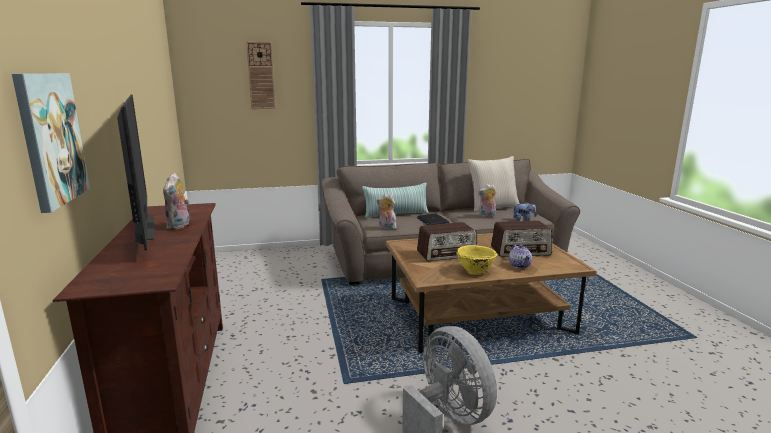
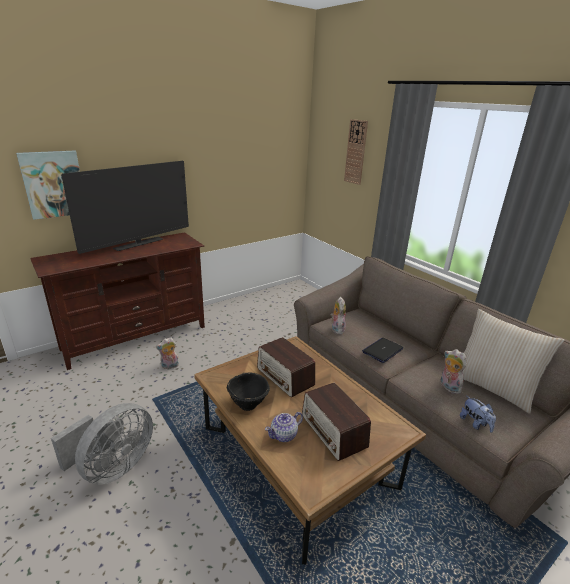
camera: 65 degrees right, 10 degrees up
plush toy [163,173,190,230] -> plush toy moved to [156,337,179,369]
pillow [362,183,429,218] -> none
yellow bowl [456,245,497,275] -> black bowl [227,372,270,411]

